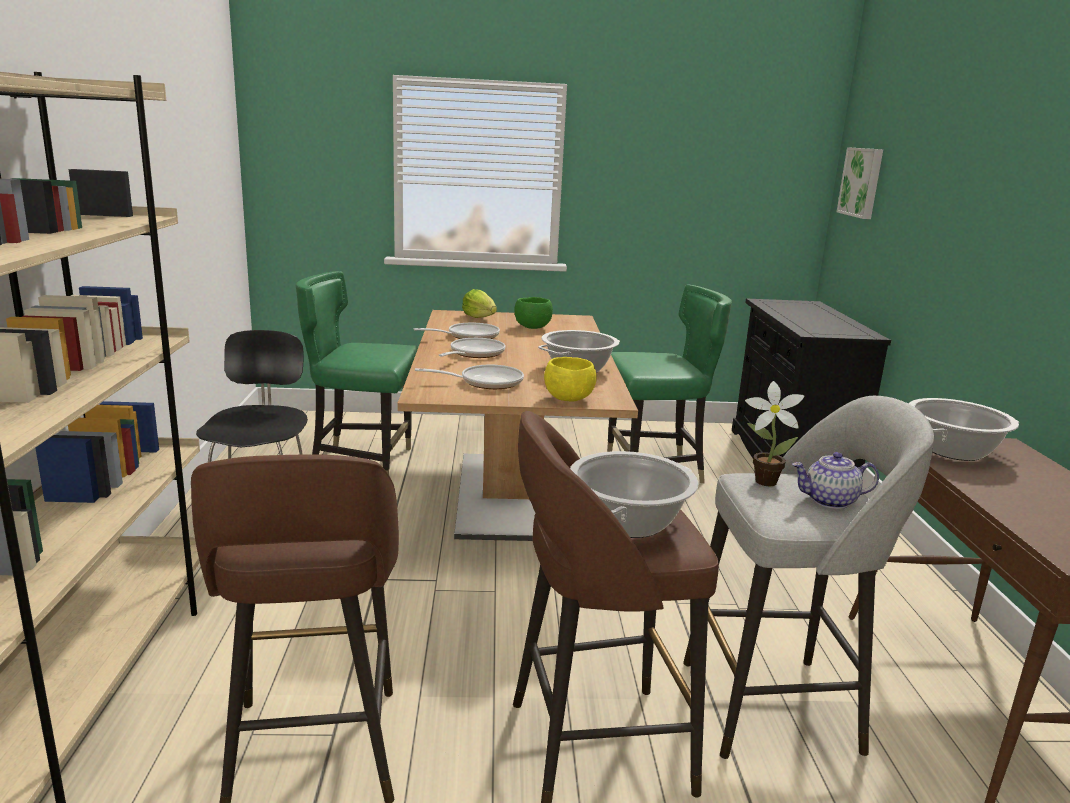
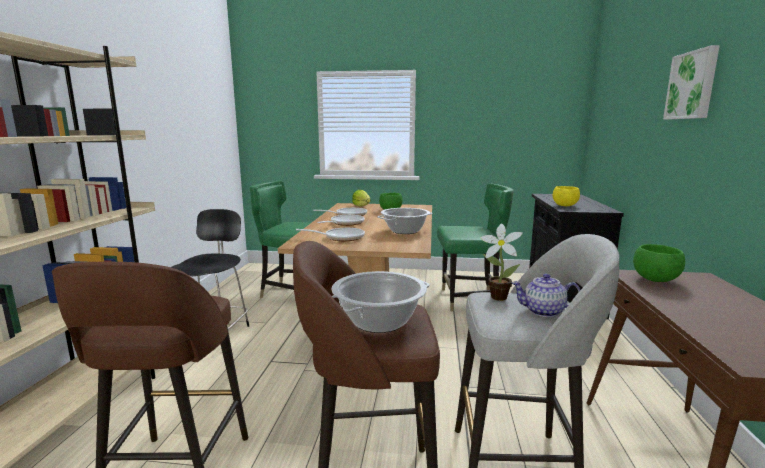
camera: 10 degrees right, 5 degrees down
yellow bowl [544,357,597,402] -> yellow bowl moved to [553,186,580,206]
picture [837,147,883,219] -> picture moved to [663,45,720,119]
cooking pot [909,398,1019,461] -> green bowl [633,244,685,282]

